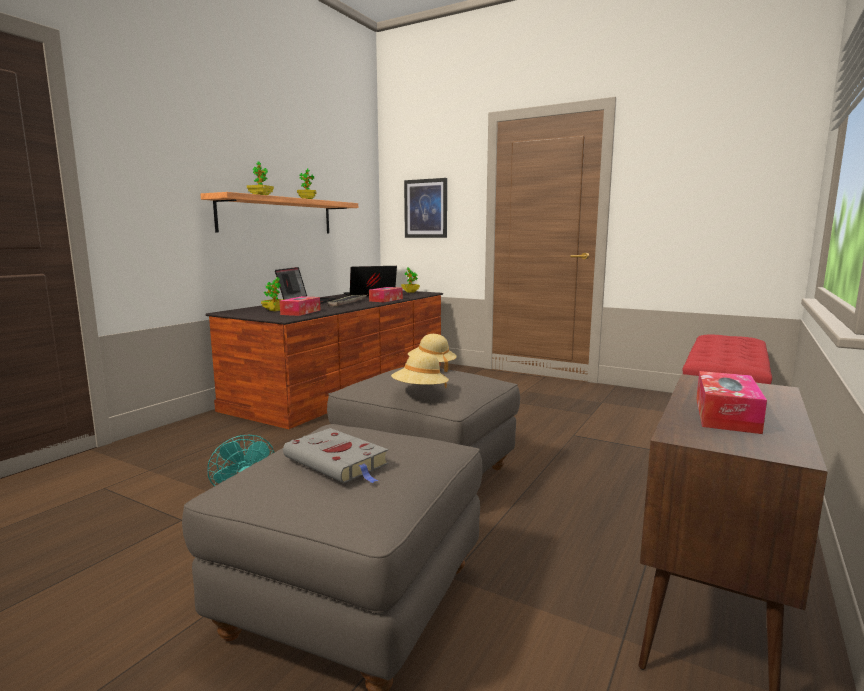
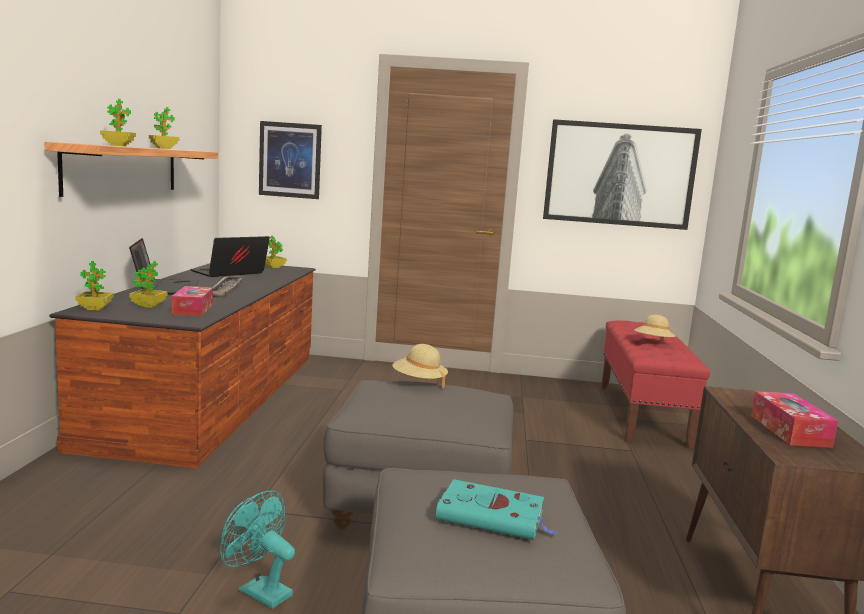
camera: 25 degrees left, 0 degrees up
grey book [283,428,389,483] -> turquoise book [436,479,558,540]
tissue box [369,287,403,302] -> none
beige hat [391,352,449,388] -> beige hat moved to [634,315,676,340]
none -> potted plant [75,261,114,310]
none -> picture [543,119,702,230]

